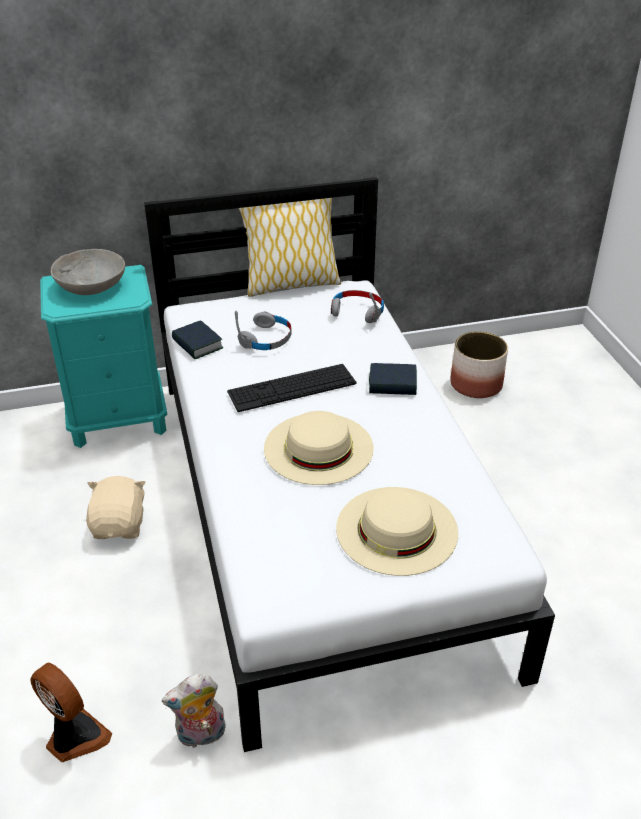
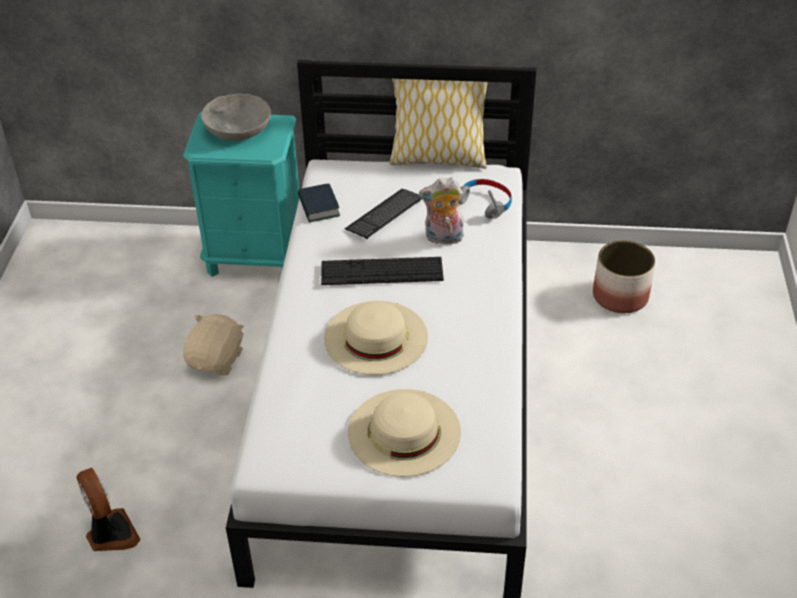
camera: 20 degrees right, 5 degrees up
plush toy [162,673,226,748] -> plush toy moved to [419,177,464,247]
grey headphones [235,311,292,350] -> keyboard [344,189,422,239]
book [369,363,417,395] -> none

